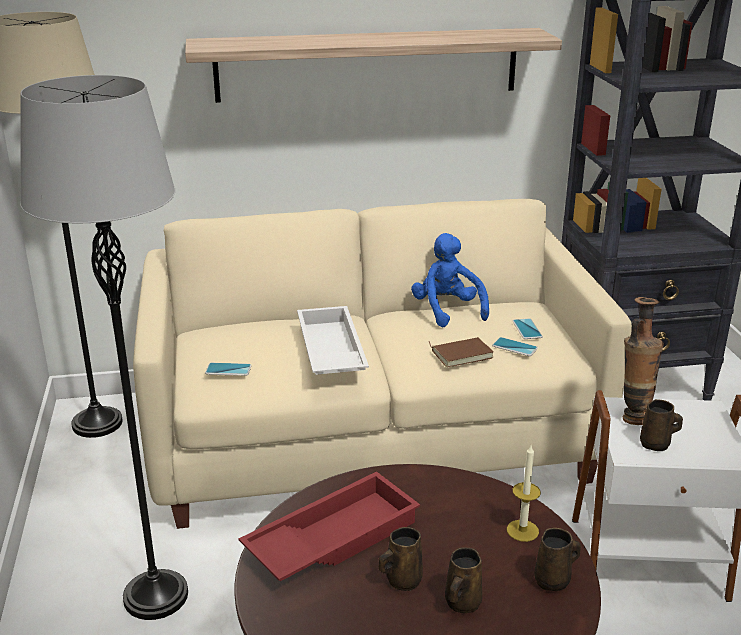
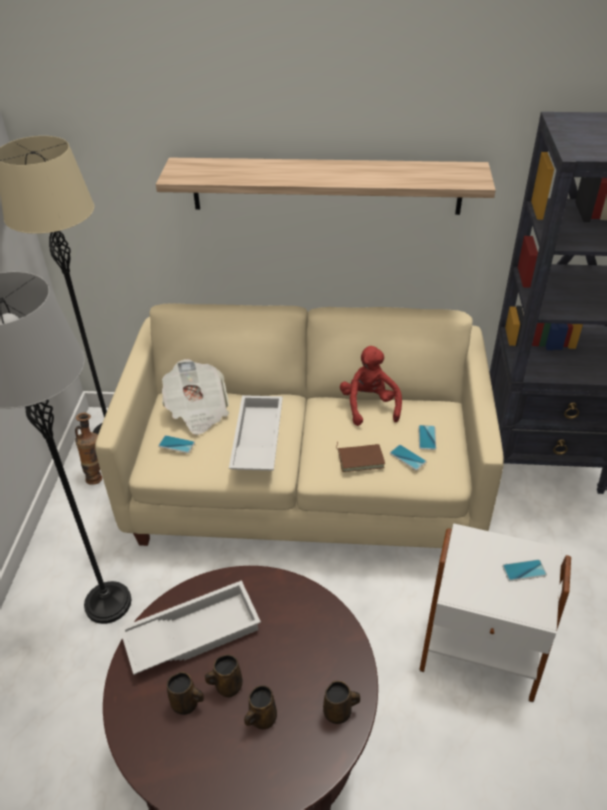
camera: 15 degrees right, 15 degrees up
red tray [238,472,420,581] -> white tray [120,580,261,675]
blue plush toy [411,233,489,327] -> red plush toy [340,346,402,426]
candle [507,446,541,542] -> none
vase [623,297,664,425] -> vase moved to [75,413,102,485]
brown mug [640,399,683,451] -> brown mug moved to [167,672,204,715]
none -> newspaper [162,359,229,435]
none -> phone [502,560,547,581]

